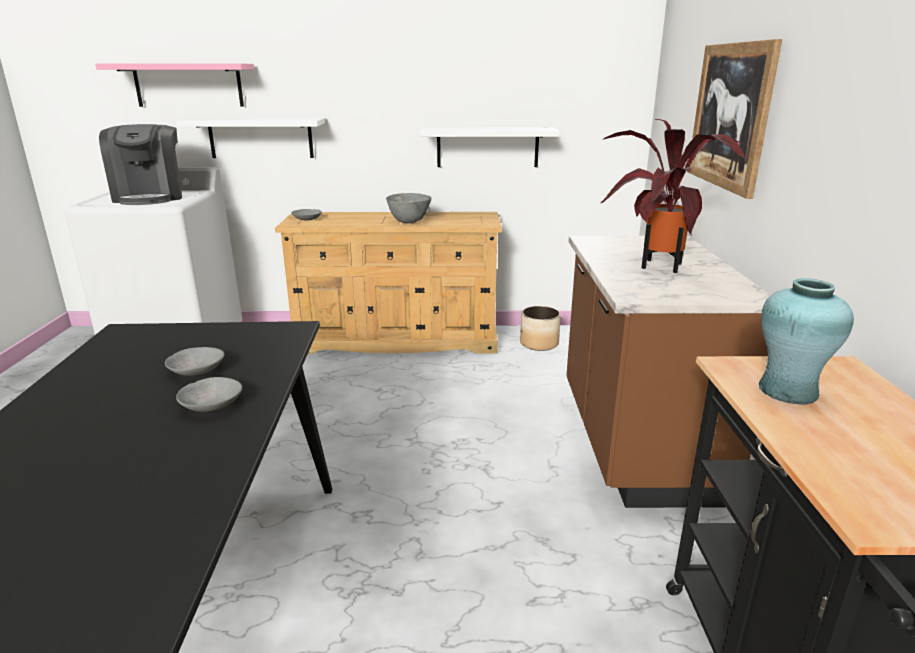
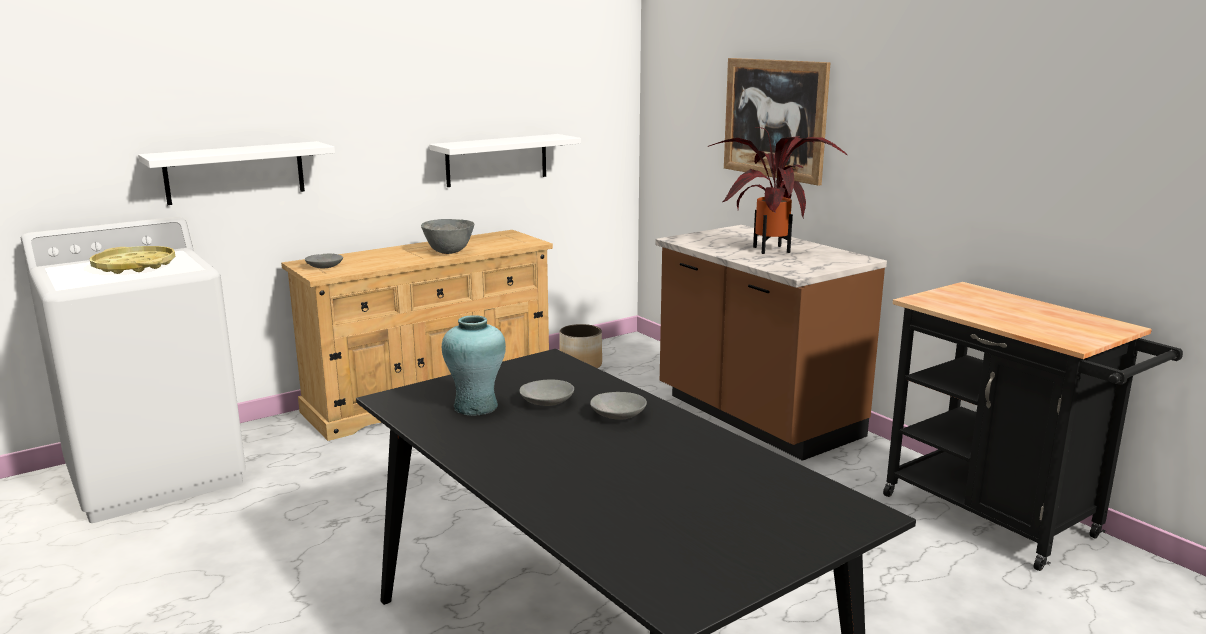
camera: 35 degrees left, 5 degrees down
pink shelf [95,63,254,107] -> none
coffee machine [99,124,182,205] -> yellow tray [90,246,175,274]
turquoise vase [759,278,854,405] -> turquoise vase moved to [442,315,506,416]

